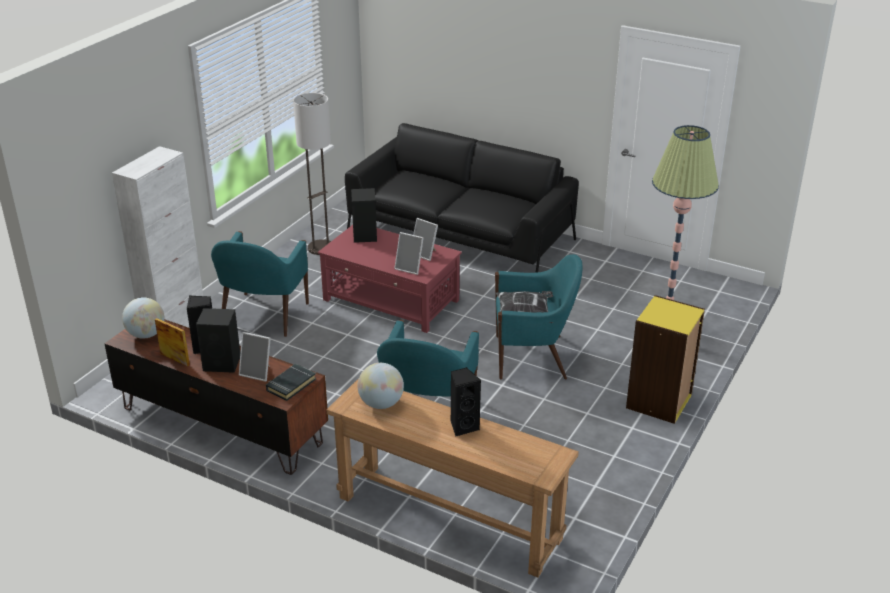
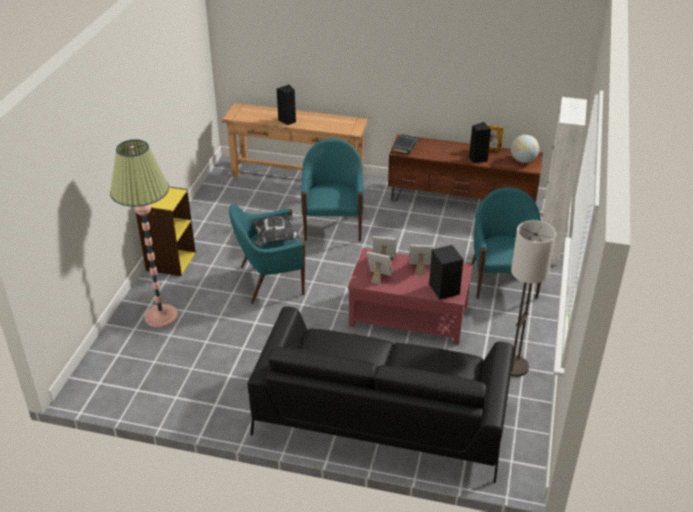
camera: 165 degrees right, 5 degrees up
black speaker [196,308,240,373] -> none
picture frame [239,332,271,382] -> picture frame moved to [409,245,434,275]
globe [358,363,404,409] -> none

